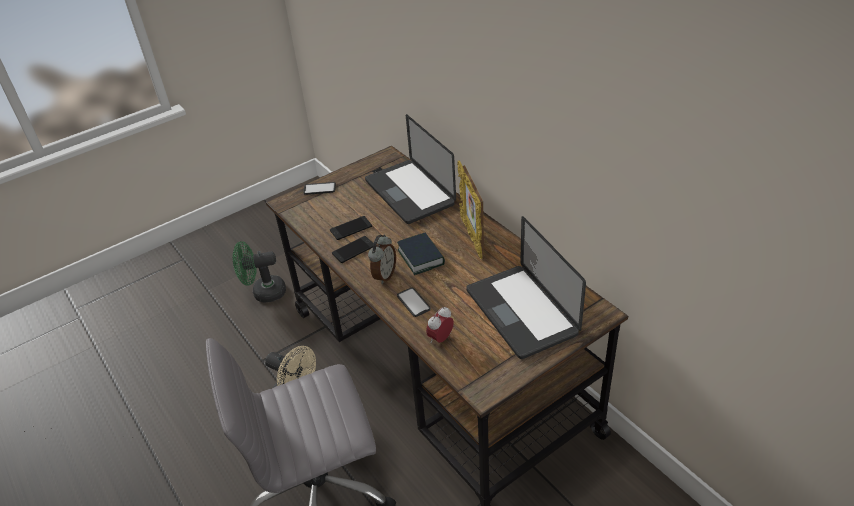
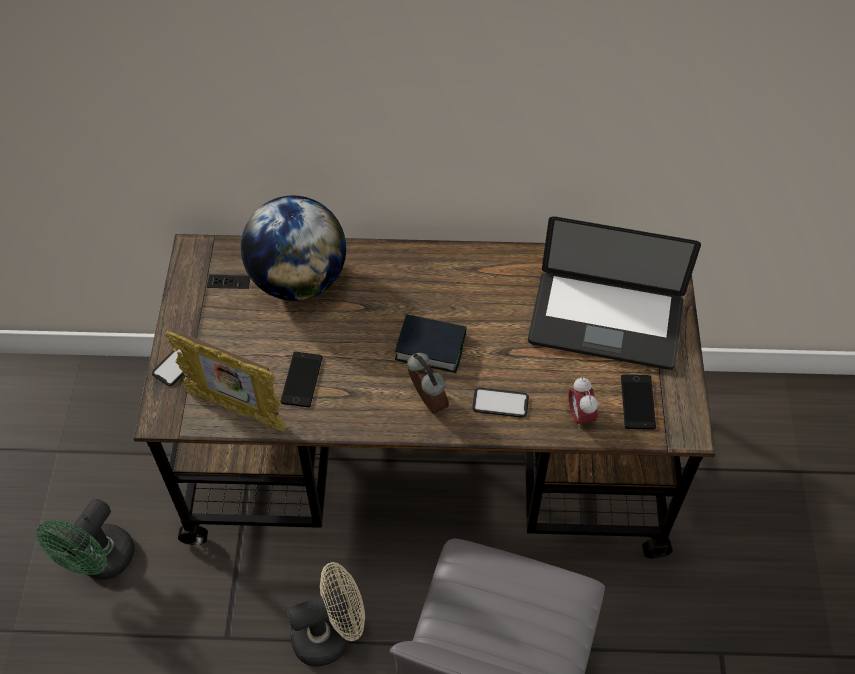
camera: 55 degrees left, 15 degrees up
phone [332,236,373,263] -> phone moved to [621,375,656,430]
laptop [365,114,456,224] -> globe [241,195,346,301]
picture frame [457,160,484,259] -> picture frame moved to [166,331,286,432]

